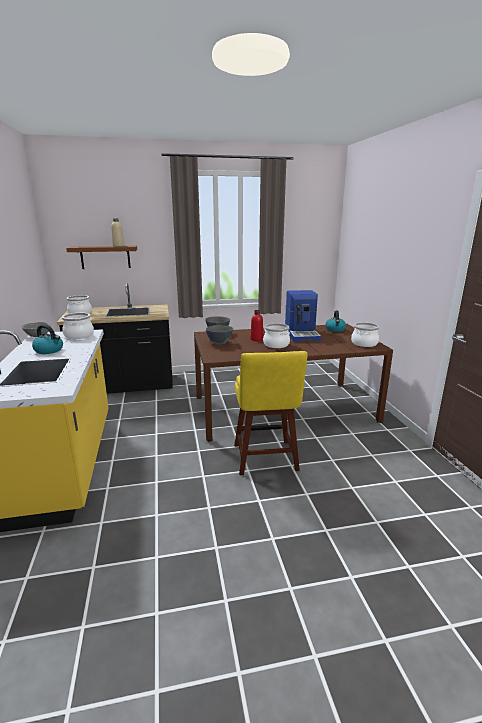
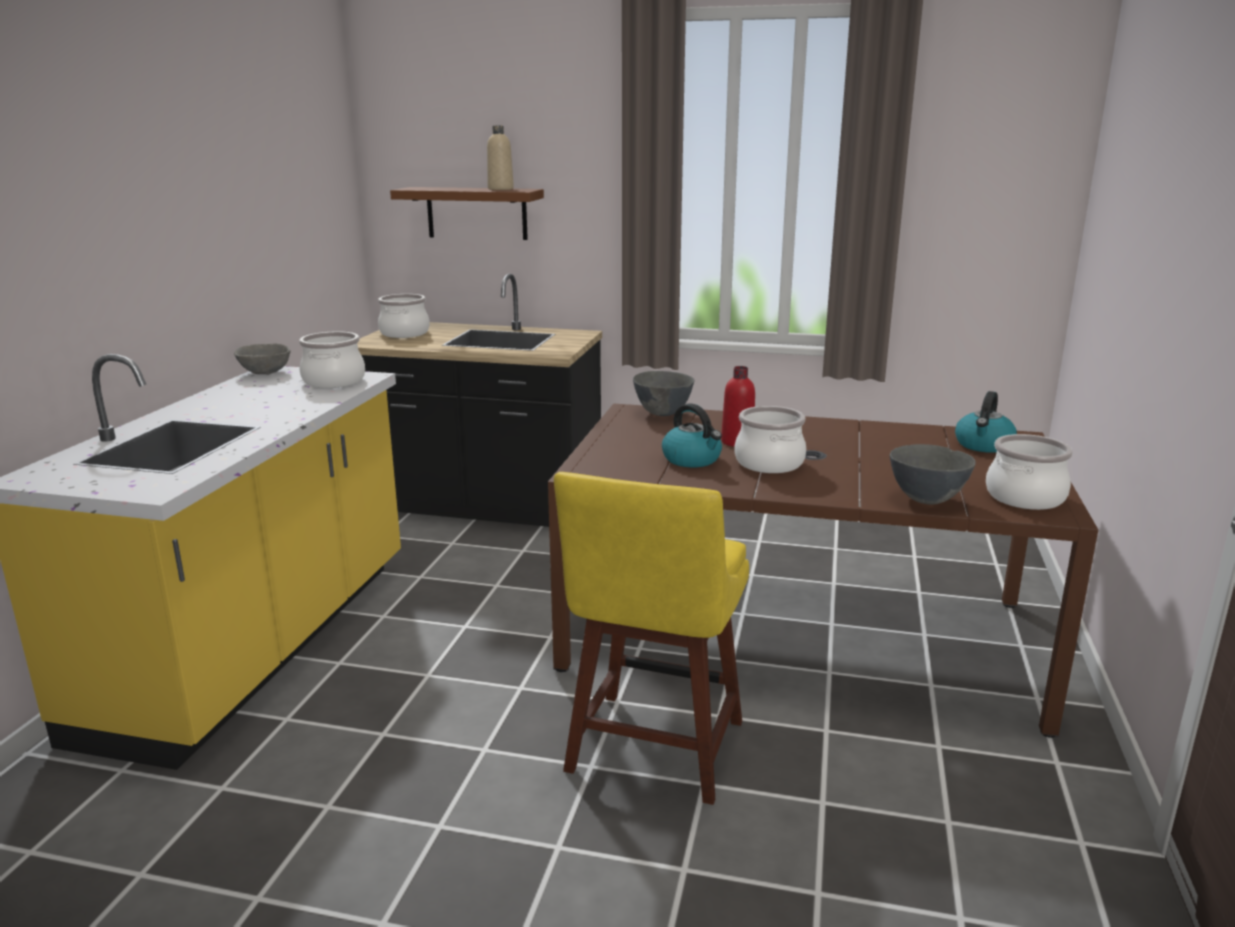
camera: 25 degrees right, 0 degrees up
kettle [32,325,63,354] -> kettle moved to [662,404,722,467]
grey bowl [206,325,233,345] -> grey bowl moved to [890,444,976,505]
coffee machine [285,290,321,342] -> none

